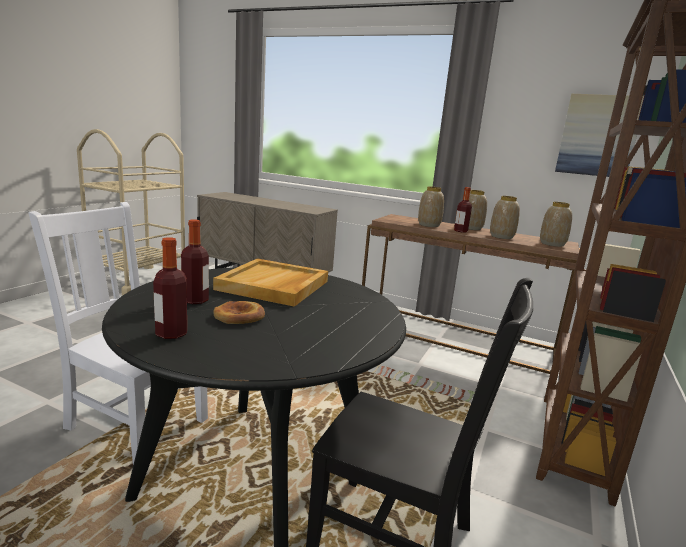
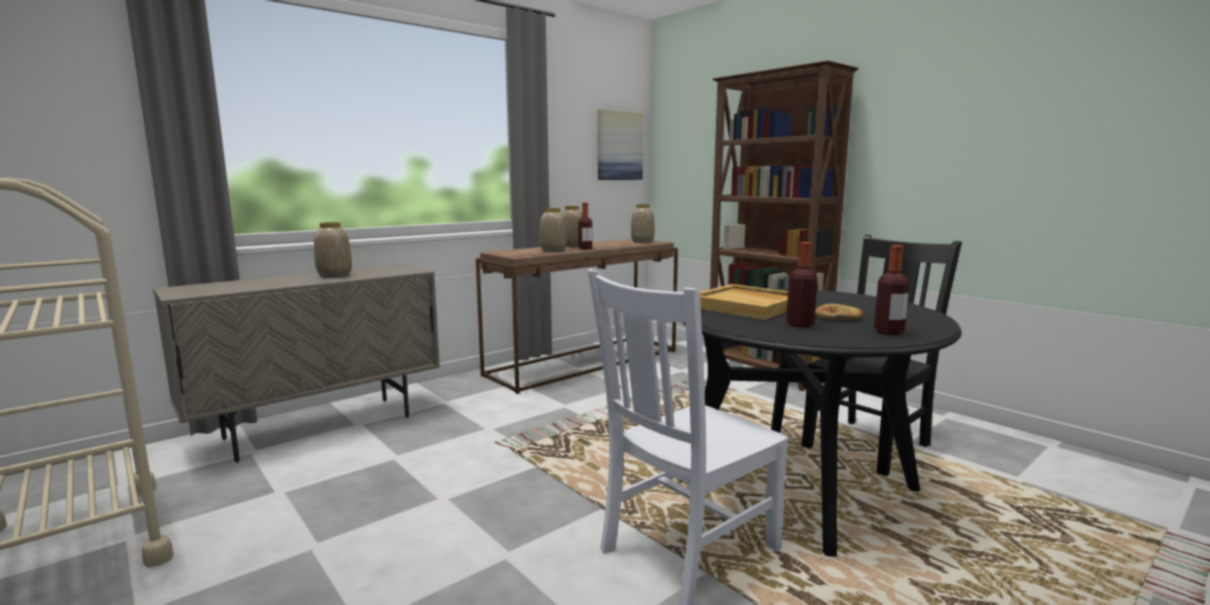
camera: 65 degrees left, 5 degrees down
vase [490,196,520,239] -> vase moved to [314,222,352,278]

